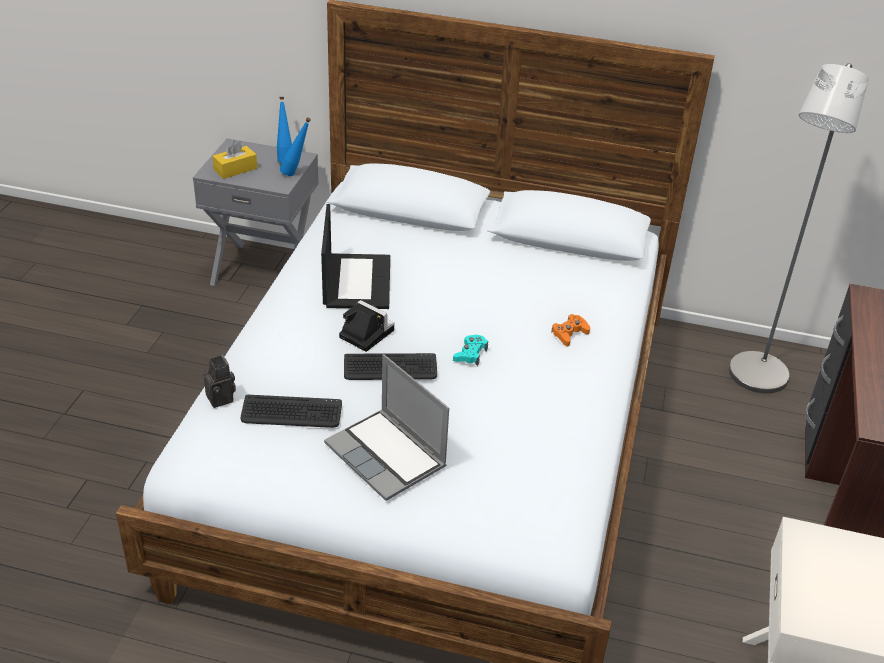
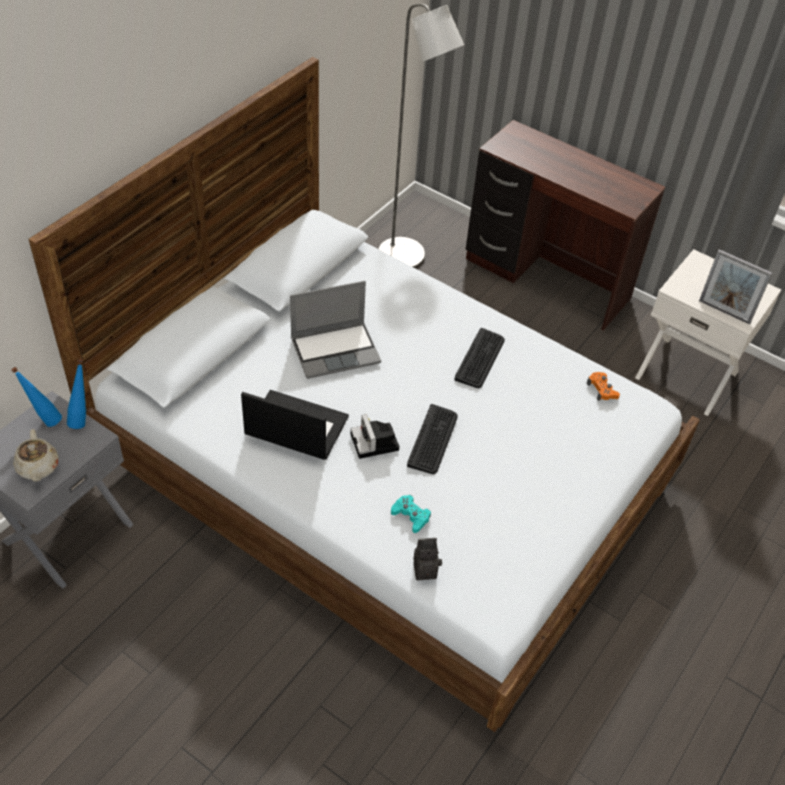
camera: 70 degrees left, 10 degrees up
yellow tissue box [212,141,257,179] -> beige teapot [13,429,59,481]
keyboard [241,395,342,428] -> keyboard moved to [454,328,505,388]
laptop [324,354,449,501] -> laptop moved to [290,281,381,379]
camera [339,300,395,352] -> camera turned 75 degrees counterclockwise [351,414,399,459]
turquoise game controller [453,335,488,366] -> turquoise game controller moved to [391,495,431,533]
orange game controller [551,314,590,346] -> orange game controller moved to [587,372,620,401]
none -> picture frame [699,249,772,324]

